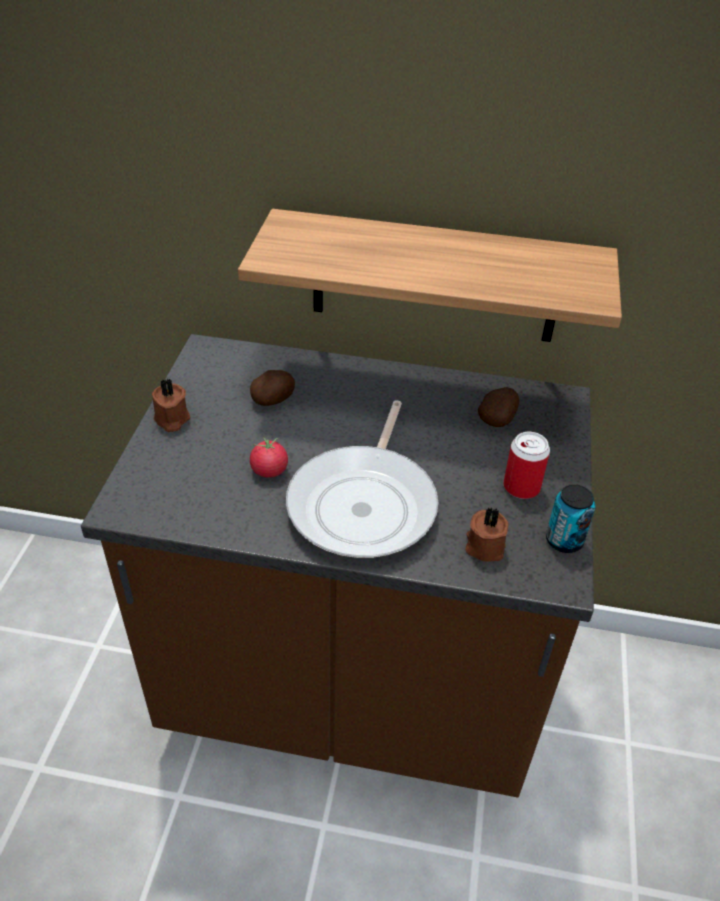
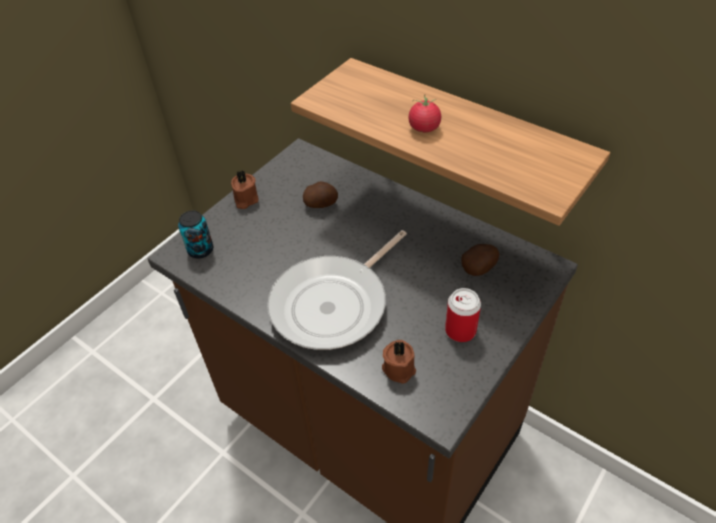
camera: 30 degrees right, 5 degrees up
tomato [250,436,288,478] -> tomato moved to [408,95,441,132]
can [546,484,596,553] -> can moved to [178,211,213,259]

